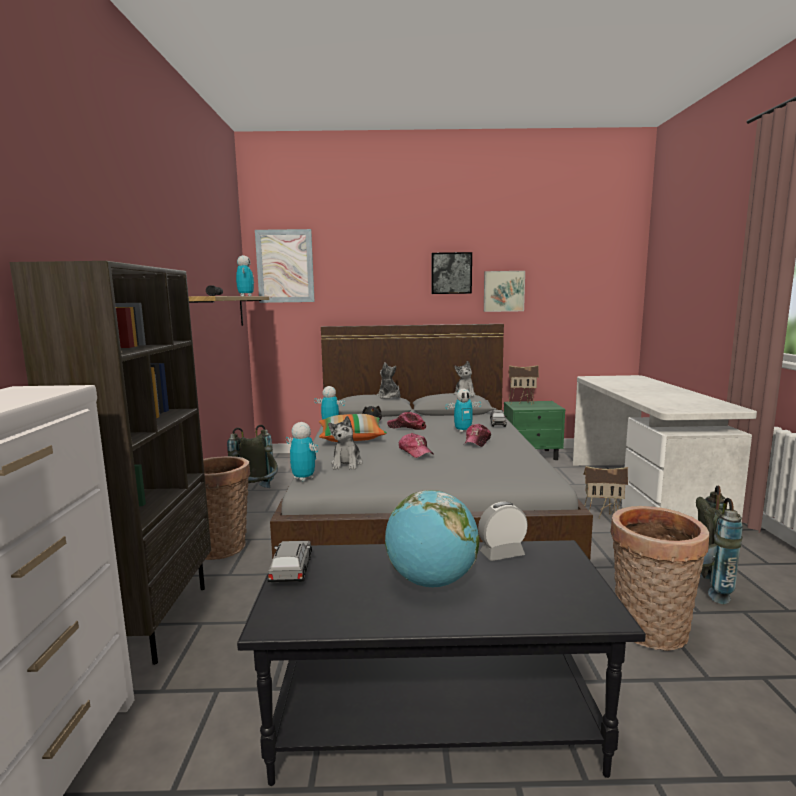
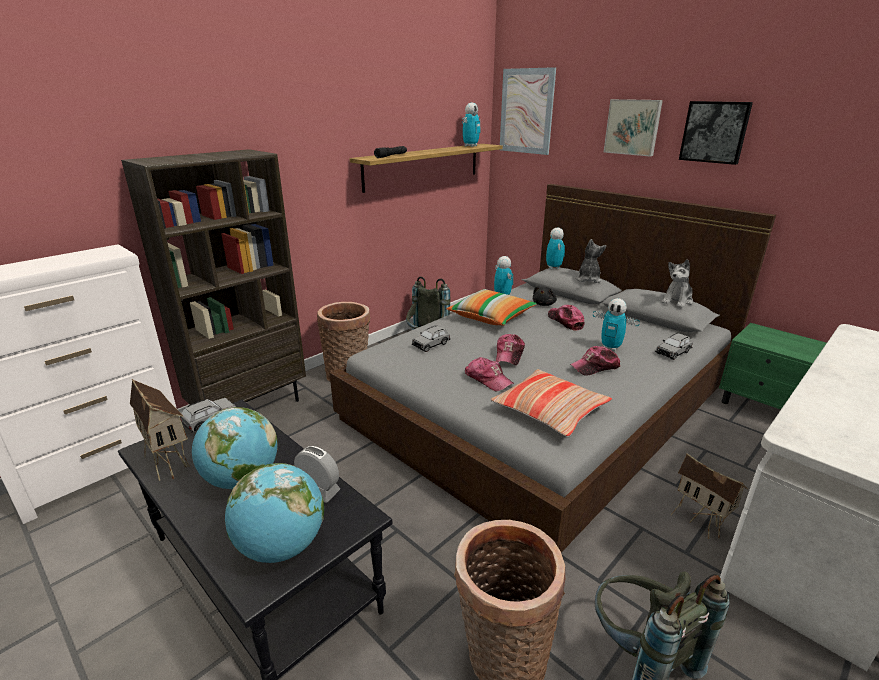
camera: 45 degrees right, 15 degrees up
toy robot [286,422,319,481] -> toy robot moved to [546,228,565,269]
plush toy [328,416,363,470] -> grey toy car [412,326,450,352]
picture [484,271,525,312] -> picture moved to [604,99,663,156]
toy house [508,365,539,405] -> toy house moved to [130,379,190,481]
none -> globe [225,463,324,563]
none -> cap [465,357,514,392]
none -> pillow [490,369,612,437]

